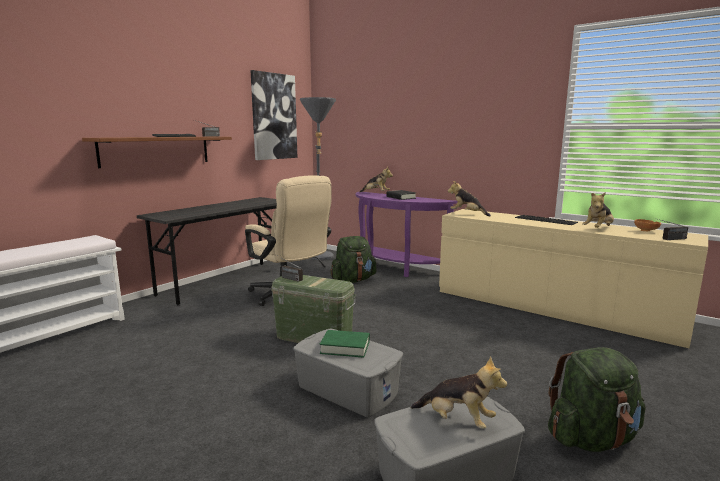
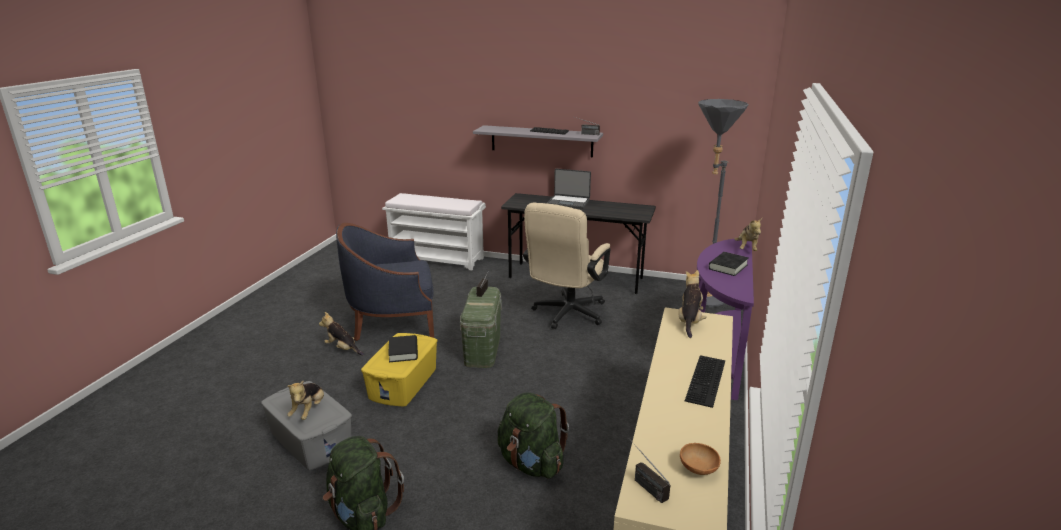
camera: 70 degrees right, 10 degrees up
brown shelf [82,137,232,168] -> grey shelf [473,125,603,157]
picture [250,70,298,160] -> none
grey storage box [293,329,403,417] -> yellow storage box [361,333,438,406]
green book [320,330,370,358] -> black book [388,335,418,362]
green backpack [330,236,377,283] -> green backpack moved to [497,392,569,479]
plush toy [582,192,614,228] -> plush toy moved to [319,312,364,355]
none -> blue armchair [336,223,434,341]
none -> laptop [547,169,591,209]

